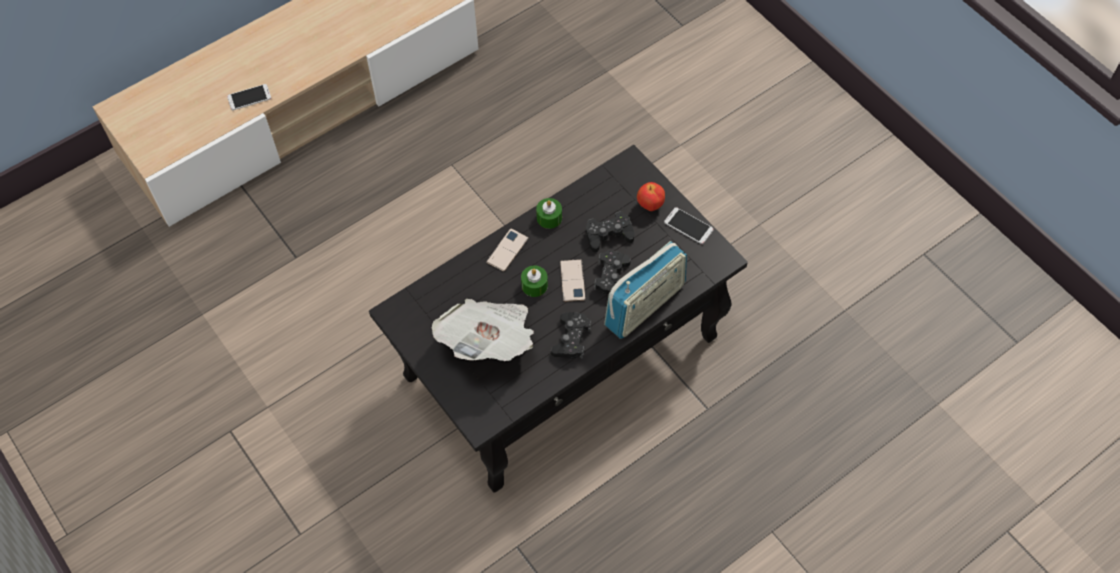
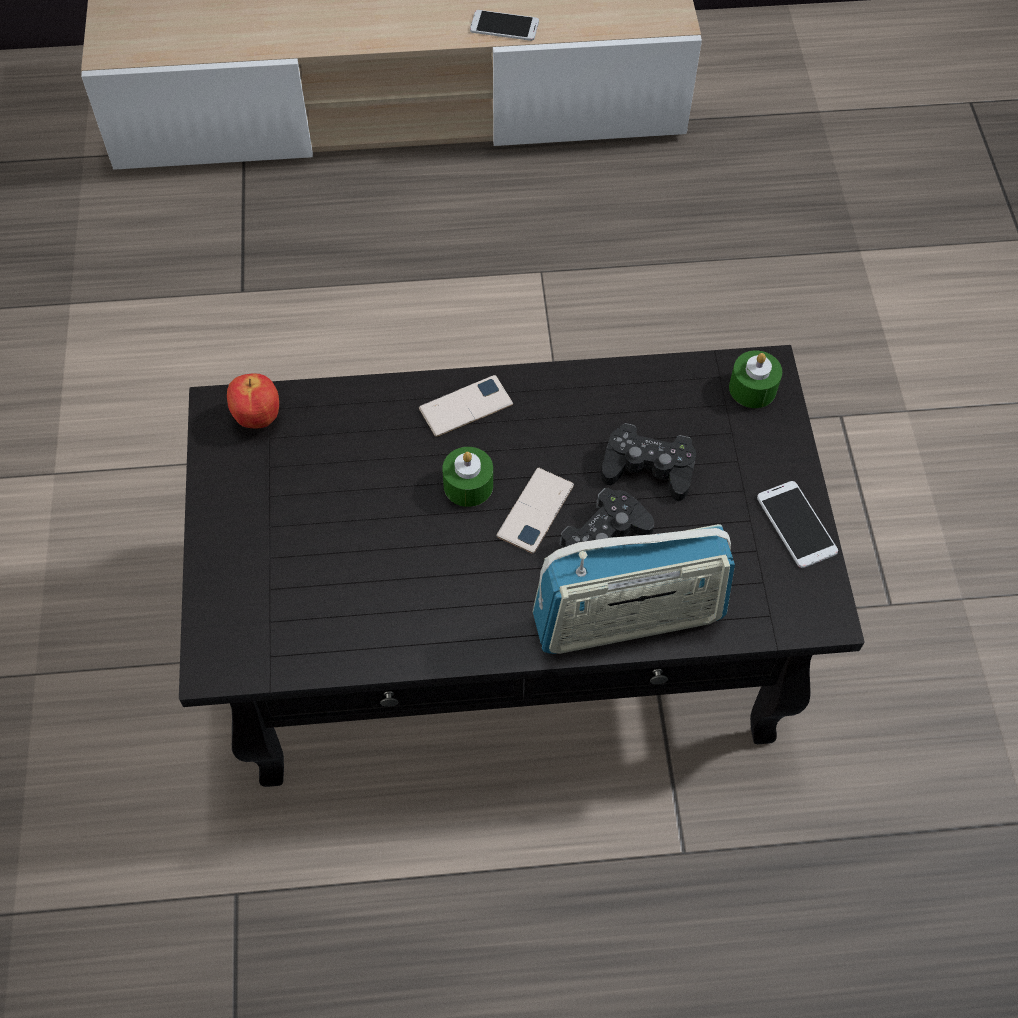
camera: 30 degrees right, 0 degrees up
phone [227,84,271,110] -> phone moved to [470,10,539,41]
newspaper [432,299,534,361] -> none
green candle [536,198,562,229] -> green candle moved to [729,350,782,408]
black game controller [551,312,591,359] -> none
apple [637,182,665,211] -> apple moved to [227,373,279,429]

